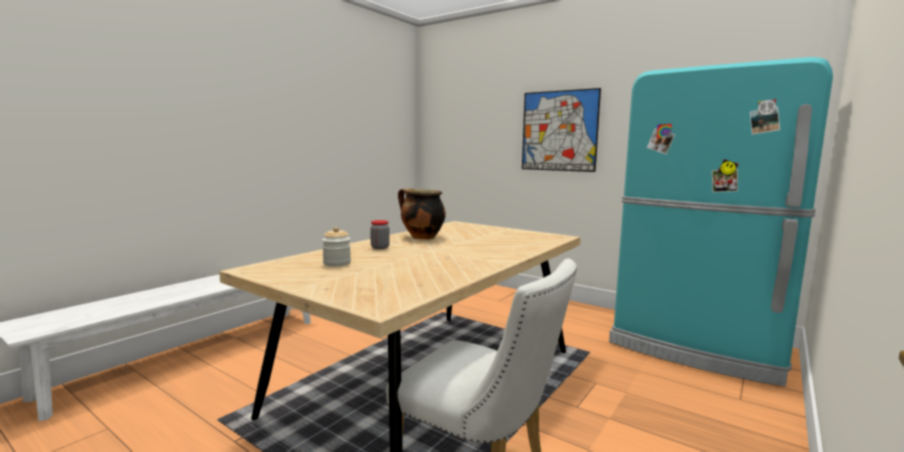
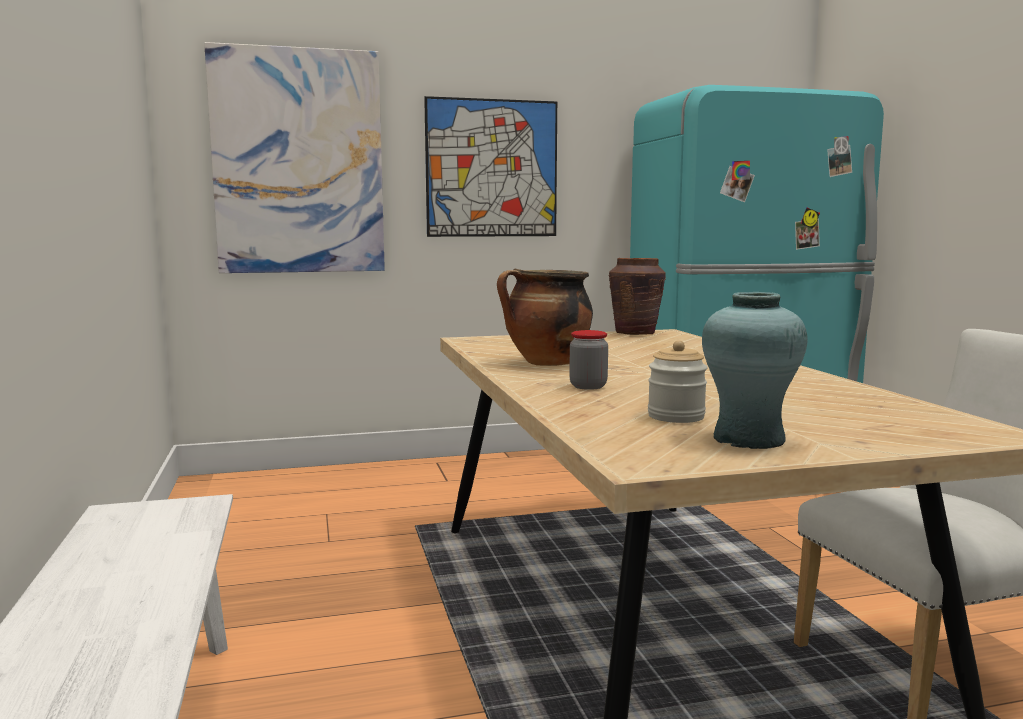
camera: 50 degrees left, 0 degrees up
none -> picture [204,42,385,273]
none -> brown vase [609,258,666,335]
none -> turquoise vase [702,292,808,449]

